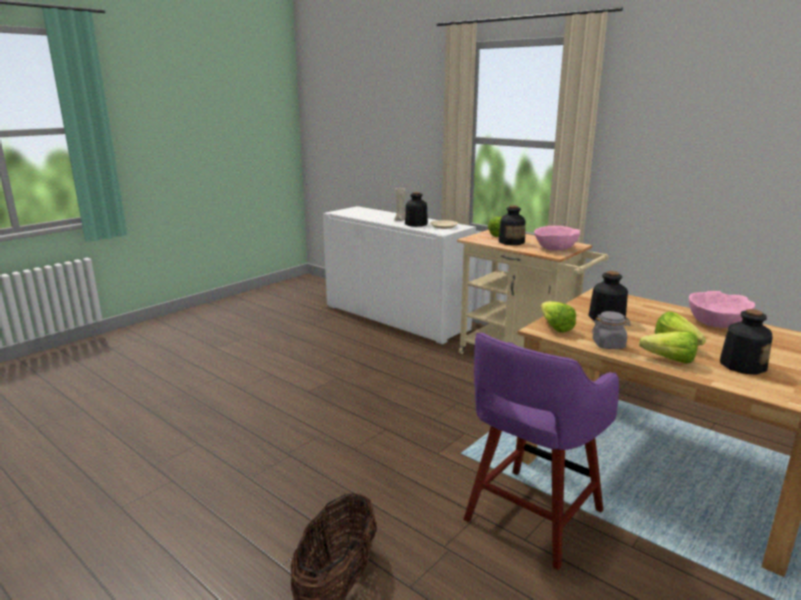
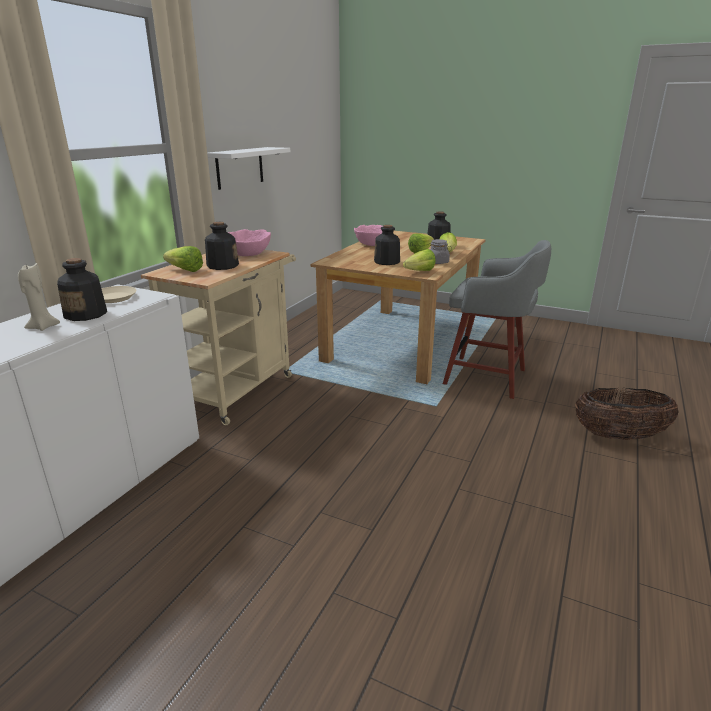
camera: 105 degrees left, 5 degrees up
purple stool [463,333,619,570] -> grey stool [443,240,551,399]
none -> white shelf [207,147,290,190]

